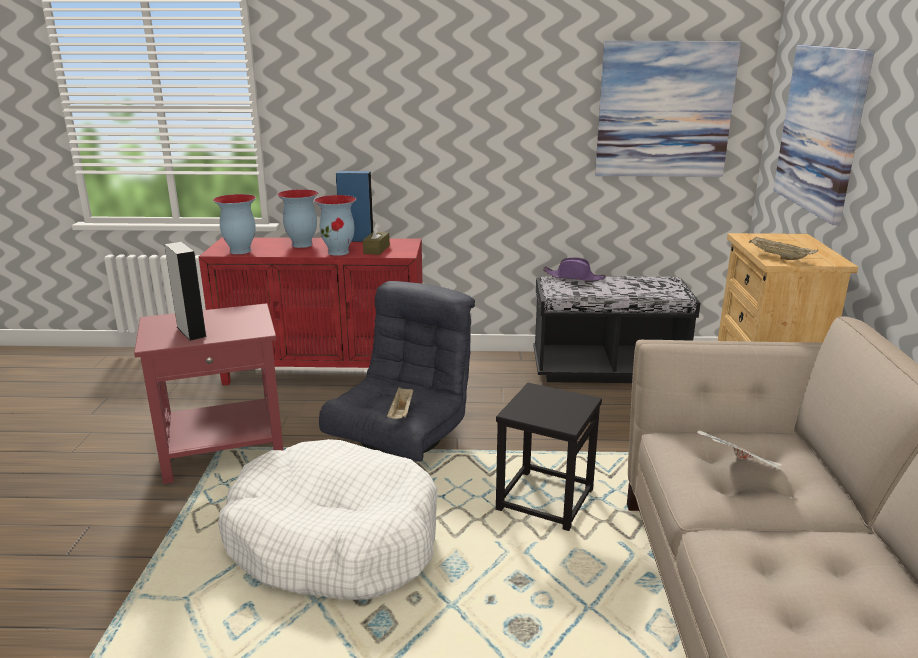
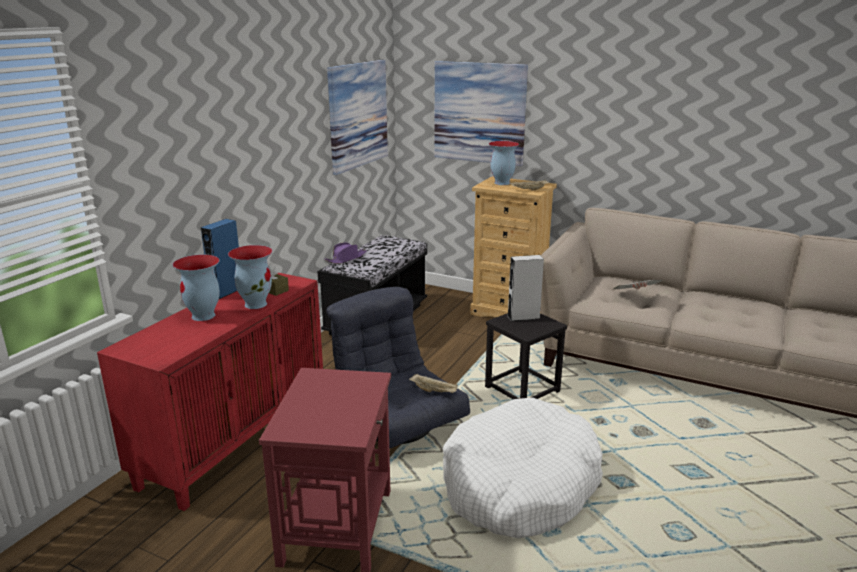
camera: 65 degrees left, 0 degrees up
grey speaker [164,242,207,341] -> grey speaker moved to [507,255,544,321]
vase [213,194,256,254] -> vase moved to [489,141,519,185]

